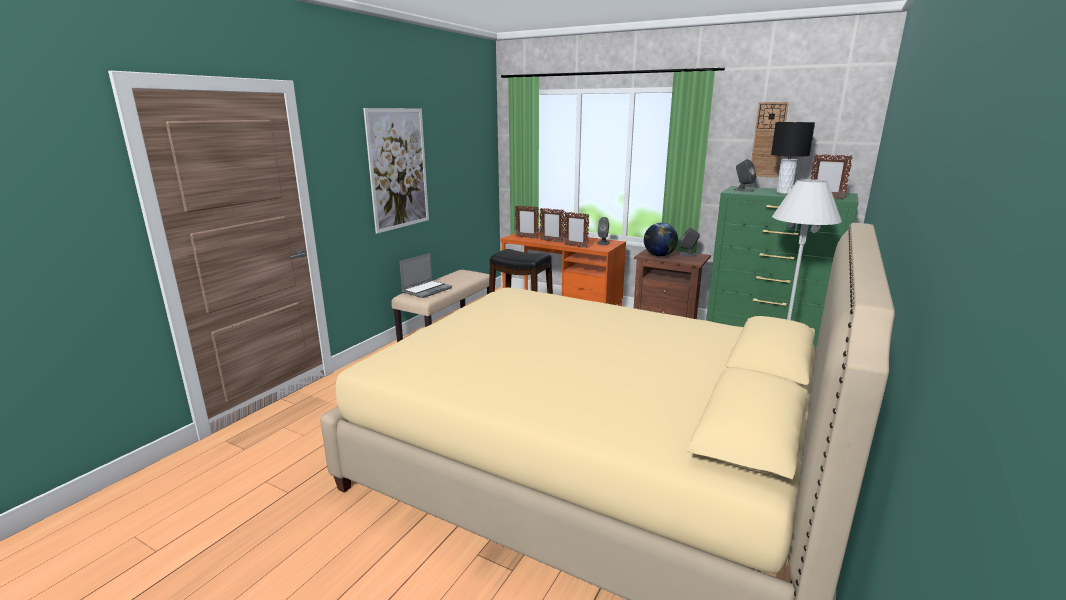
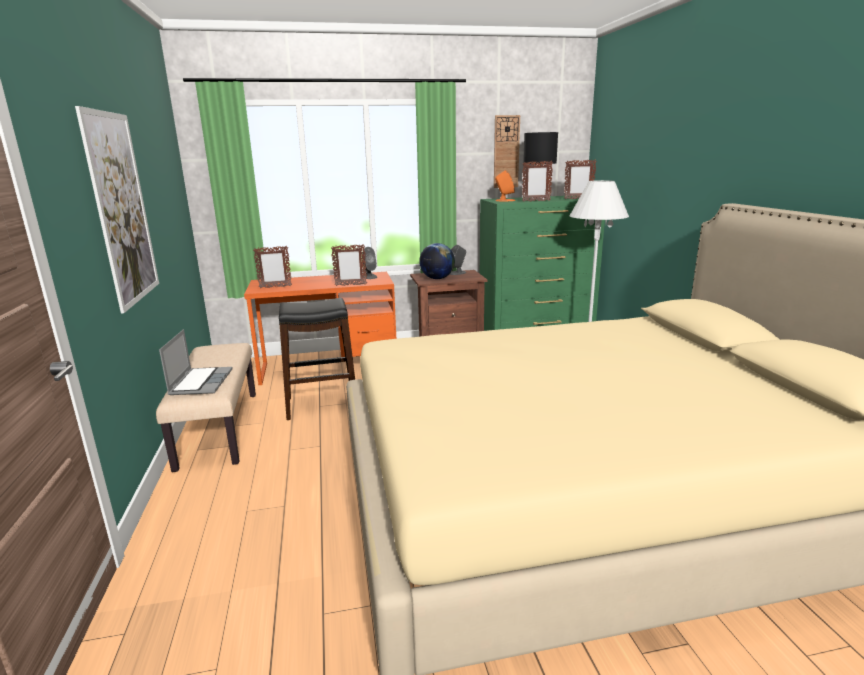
camera: 40 degrees left, 0 degrees up
picture frame [540,208,564,243] -> picture frame moved to [522,161,553,202]
grey speaker [733,159,757,192] -> orange speaker [495,170,515,201]

